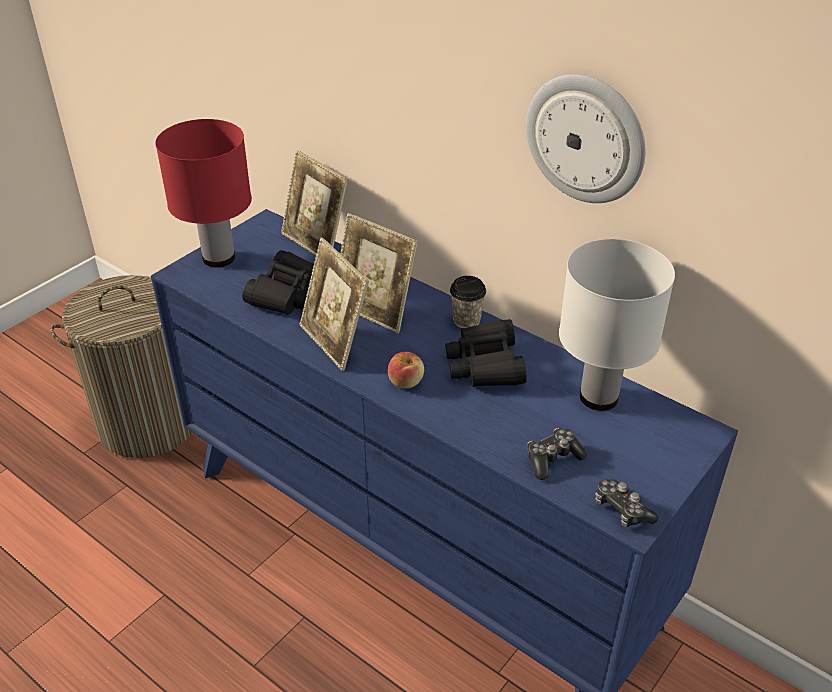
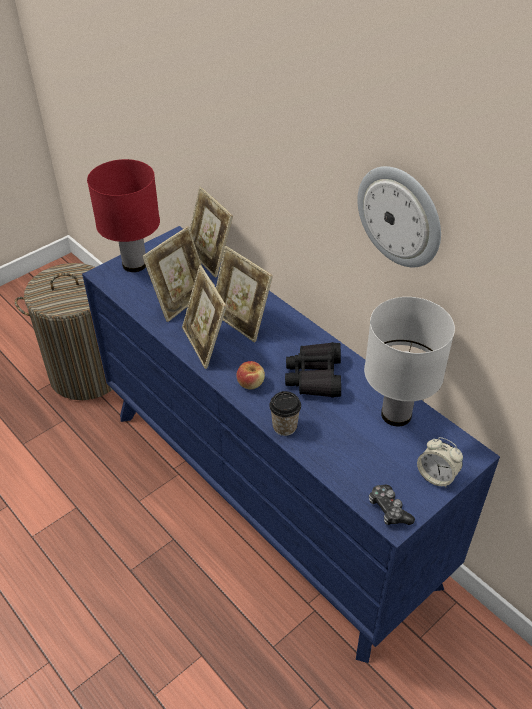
camera: 10 degrees right, 5 degrees up
black binoculars [242,250,314,315] -> picture frame [142,226,202,322]
cup [450,276,486,328] -> cup moved to [269,391,301,436]
game controller [527,428,587,480] -> none
none -> alarm clock [417,437,463,488]

